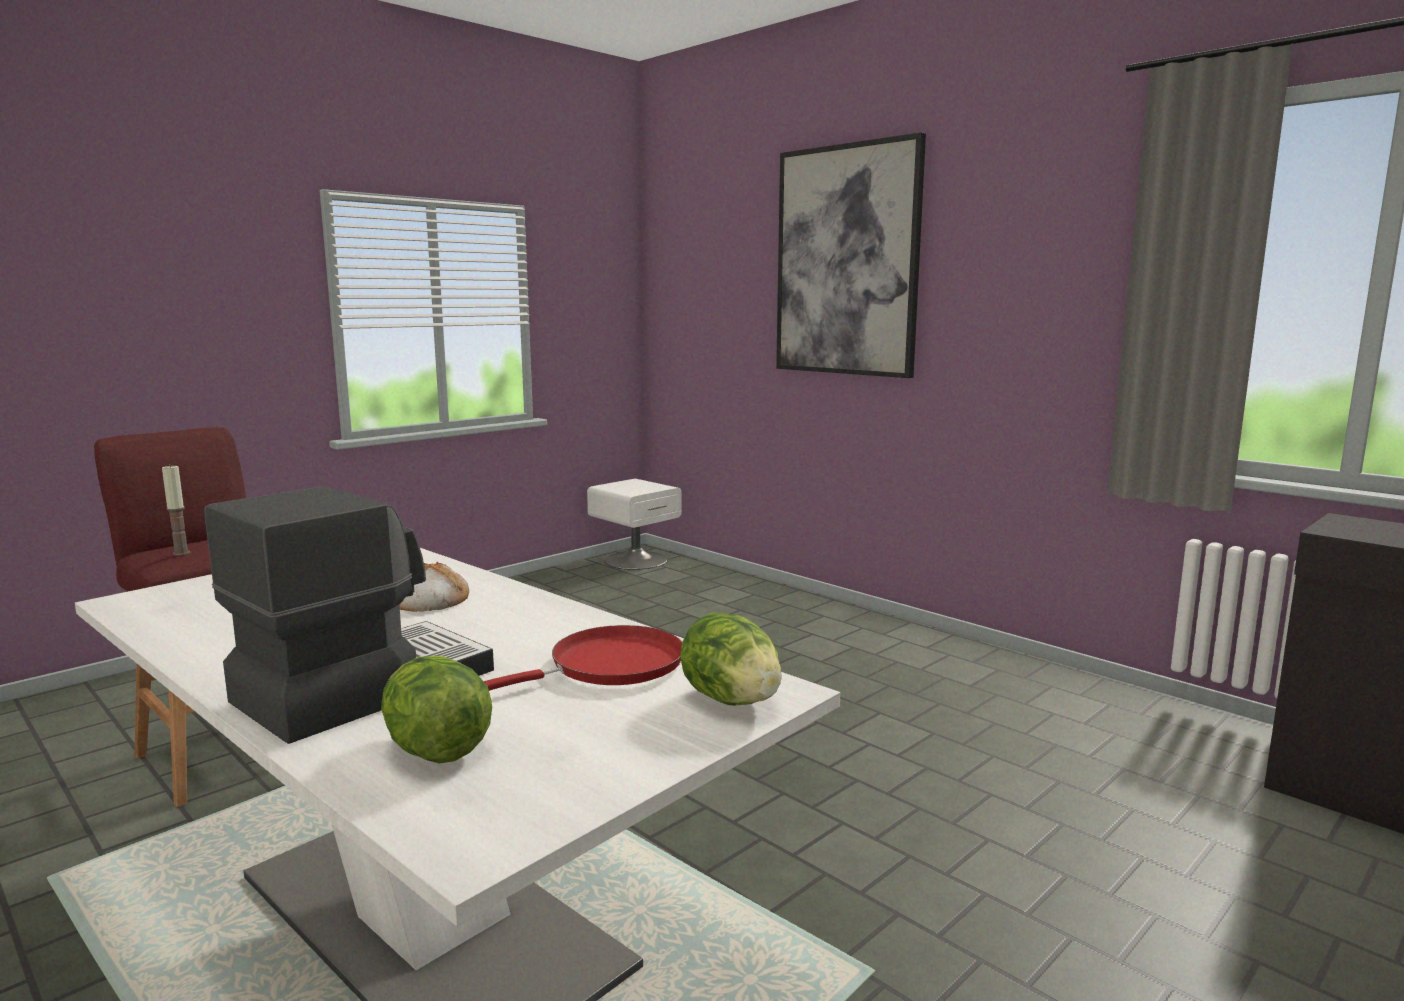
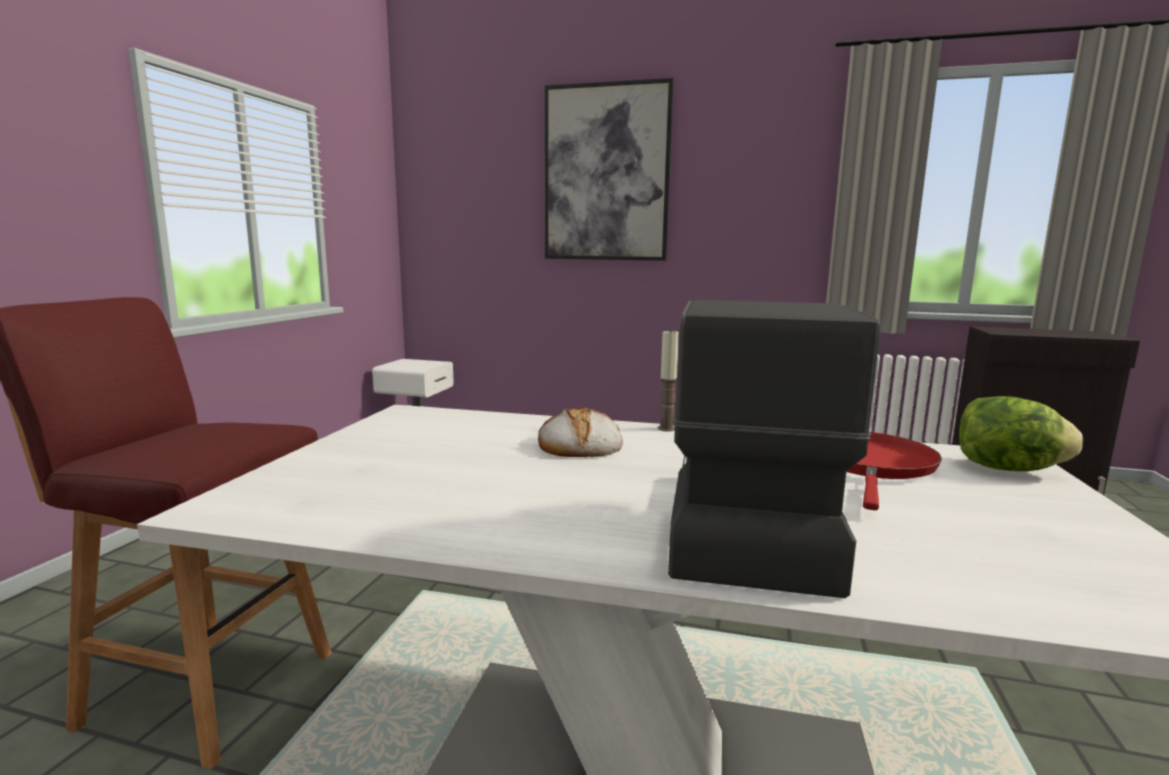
camera: 30 degrees left, 0 degrees up
candle [162,464,190,556] -> candle moved to [658,329,679,432]
lettuce [381,655,492,764] -> none

